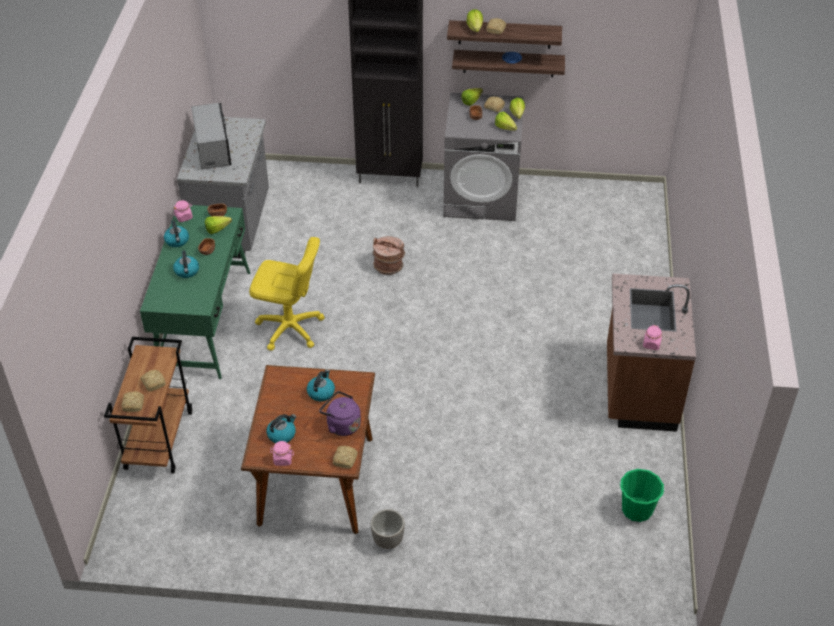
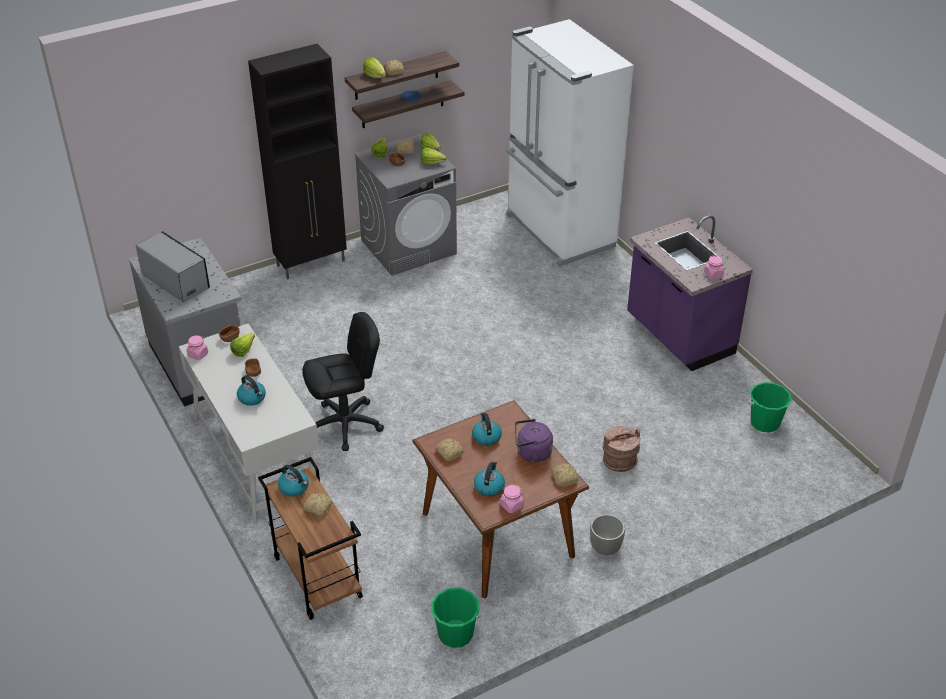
camera: 35 degrees left, 5 degrees down
bread [121,391,144,412] -> bread moved to [435,438,464,461]
green desk [140,205,250,379] -> white desk [179,324,319,524]
kettle [164,220,189,247] -> kettle moved to [278,465,309,496]
yellow office chair [249,237,325,351] -> black office chair [302,312,384,451]
brown bucket [373,236,405,275] -> brown bucket moved to [603,426,640,472]
brown counter [607,273,696,432] -> purple counter [627,215,753,371]
none -> green bucket [431,588,481,648]
none -> white fridge [506,19,634,266]

